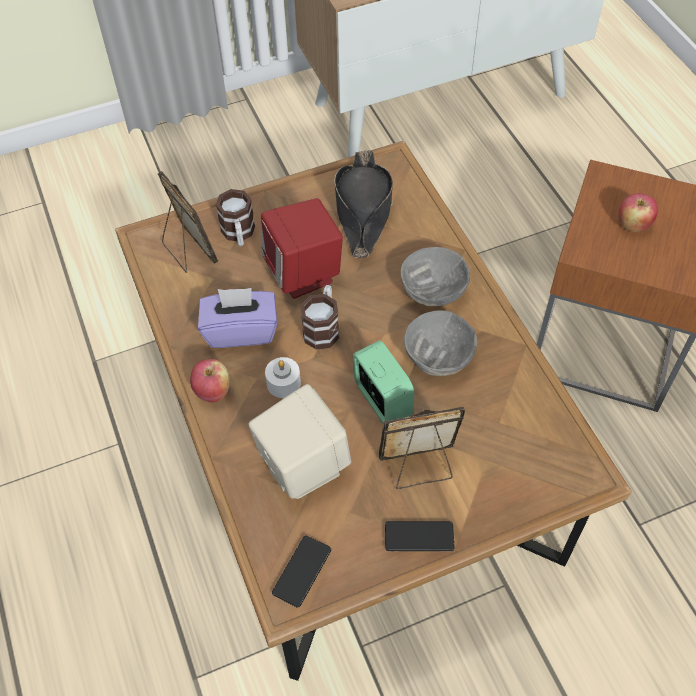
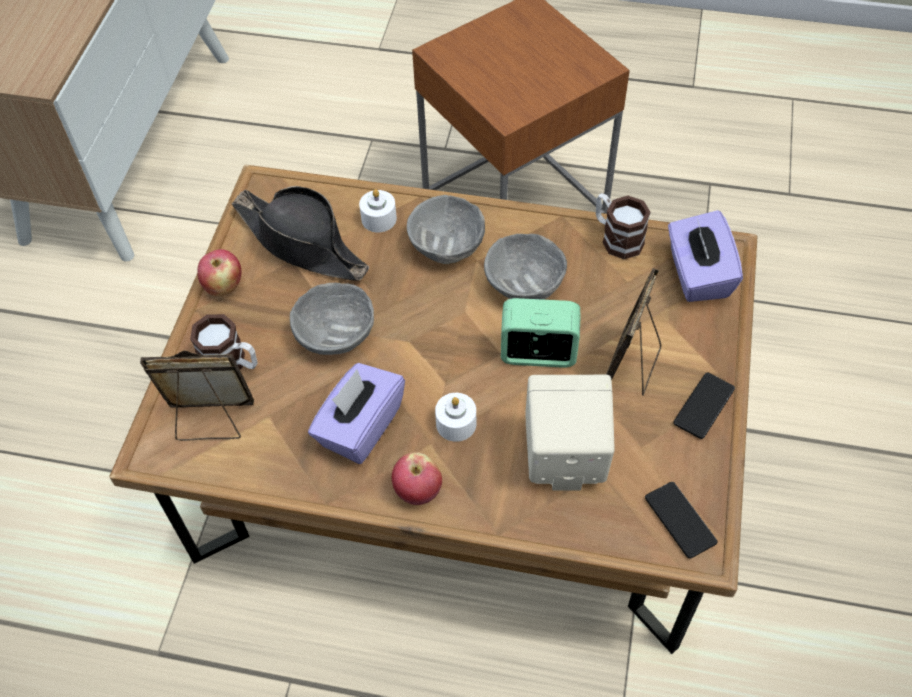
camera: 55 degrees left, 0 degrees up
red speaker [261,198,343,299] -> grey bowl [290,283,374,355]
mug [300,285,339,350] -> mug moved to [596,193,651,259]
apple [618,193,658,232] -> apple moved to [197,249,241,297]
none -> white candle [359,189,397,232]
none -> purple tissue box [668,210,743,302]

